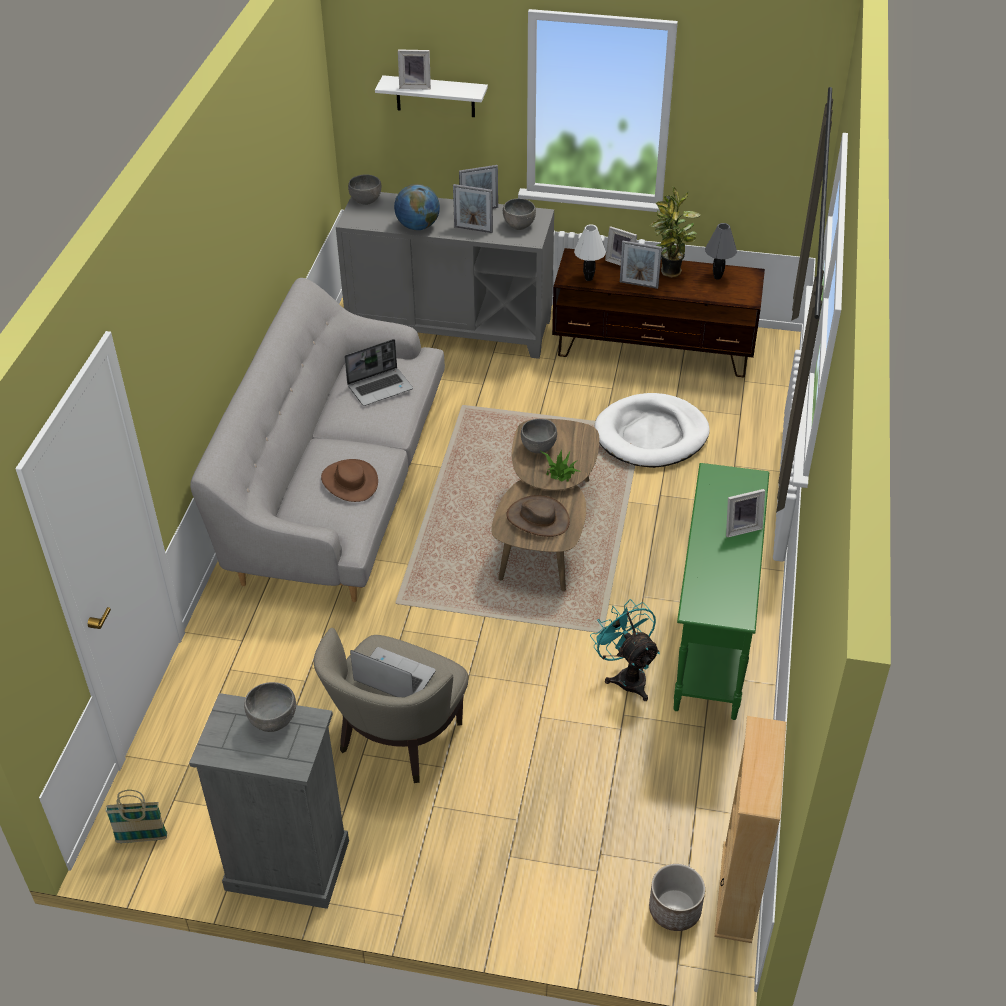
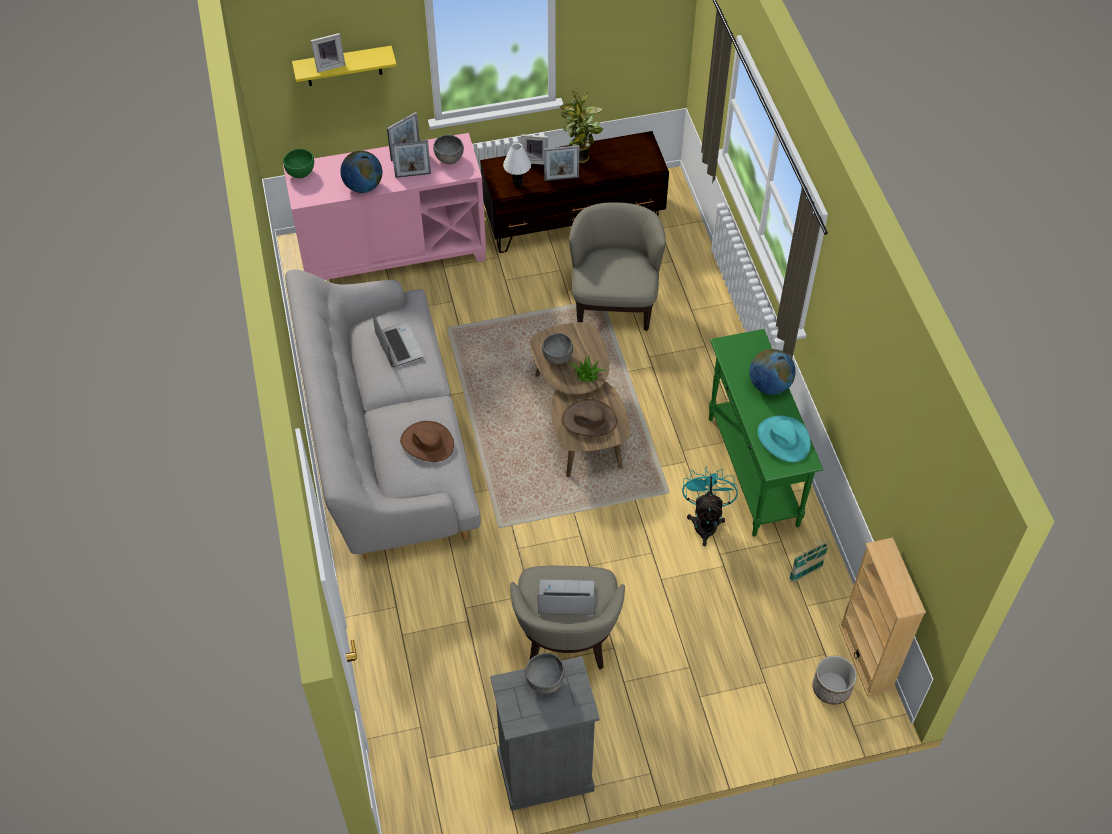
camera: 25 degrees left, 10 degrees up
basket [106,790,168,843] -> basket moved to [789,539,829,583]
grey cabinet [336,192,554,359] -> pink cabinet [283,133,486,280]
laptop [344,339,413,406] -> laptop turned 60 degrees counterclockwise [372,311,424,367]
grey bowl [348,174,381,205] -> green bowl [283,149,314,178]
white shelf [375,75,488,117] -> yellow shelf [292,46,397,86]
turquoise fan [590,599,660,701] -> turquoise fan turned 60 degrees clockwise [682,467,738,546]
white dog bed [595,393,710,468] -> beige armchair [569,202,666,331]
grey table lamp [705,223,737,279] -> none
picture frame [726,489,765,538] -> globe [749,349,796,395]
none -> turquoise hat [757,416,811,462]

